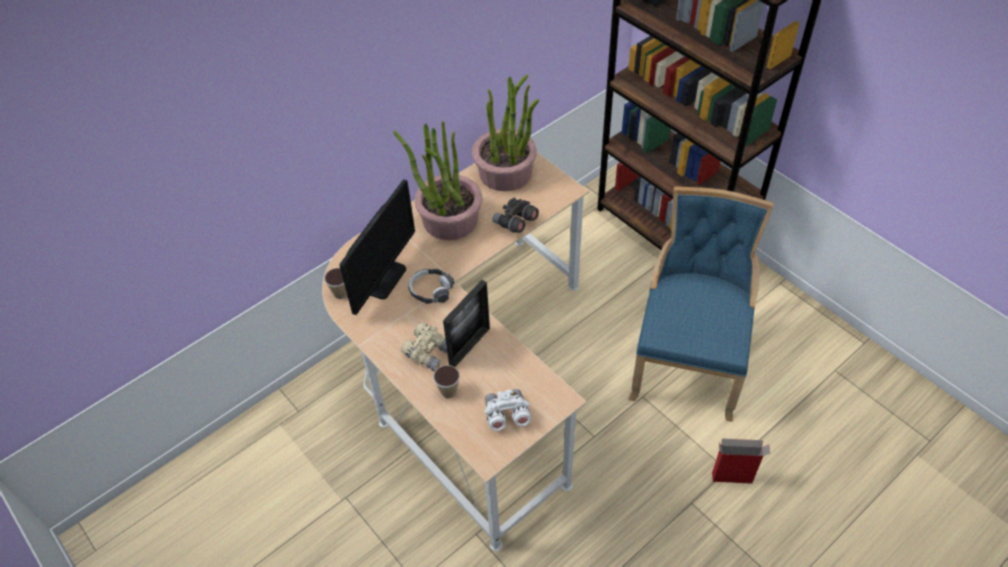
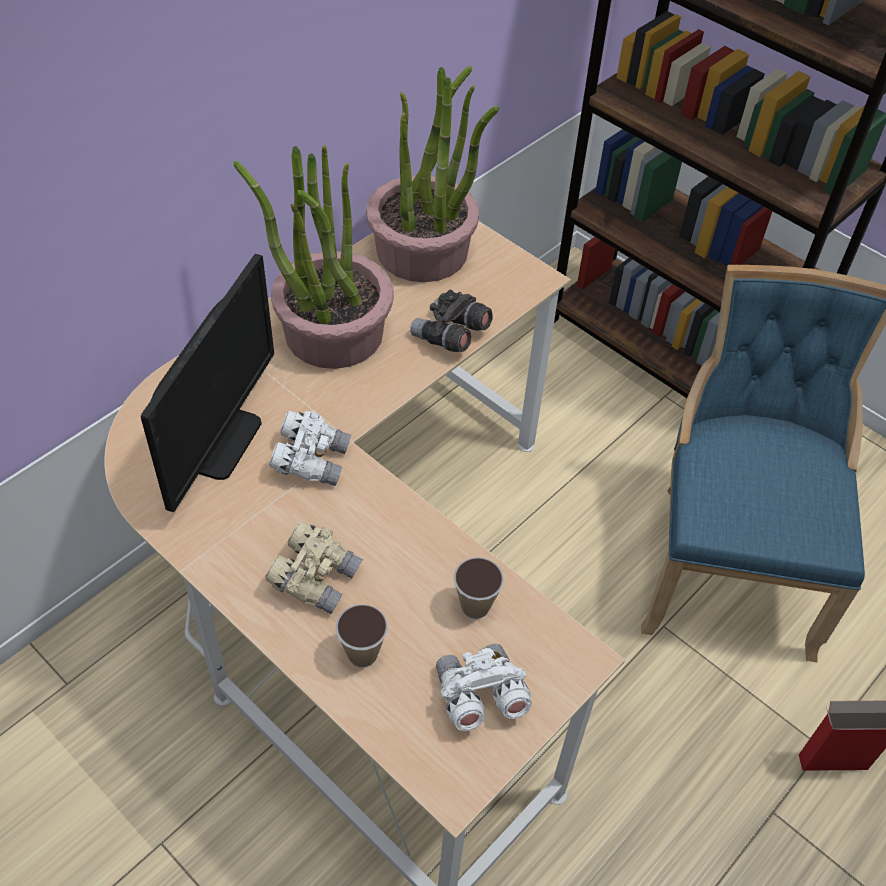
camera: 10 degrees left, 0 degrees up
cup [324,268,347,299] -> cup moved to [453,557,504,619]
headphones [408,269,455,304] -> white binoculars [269,411,351,486]
picture frame [443,280,490,367] -> none

